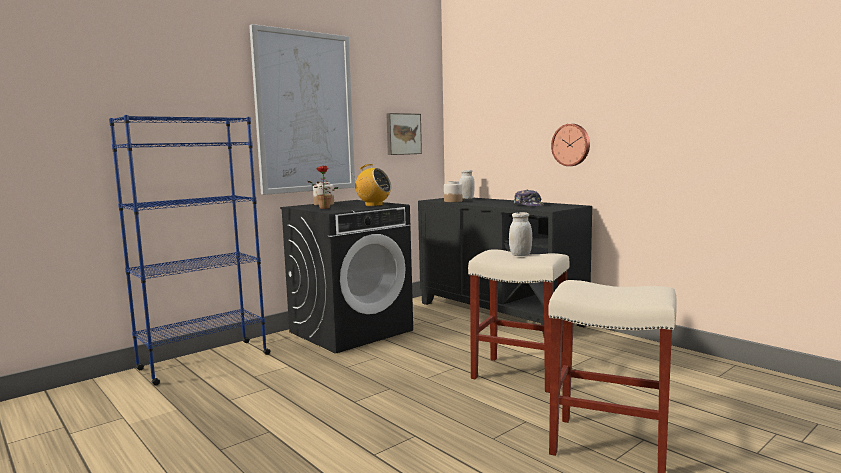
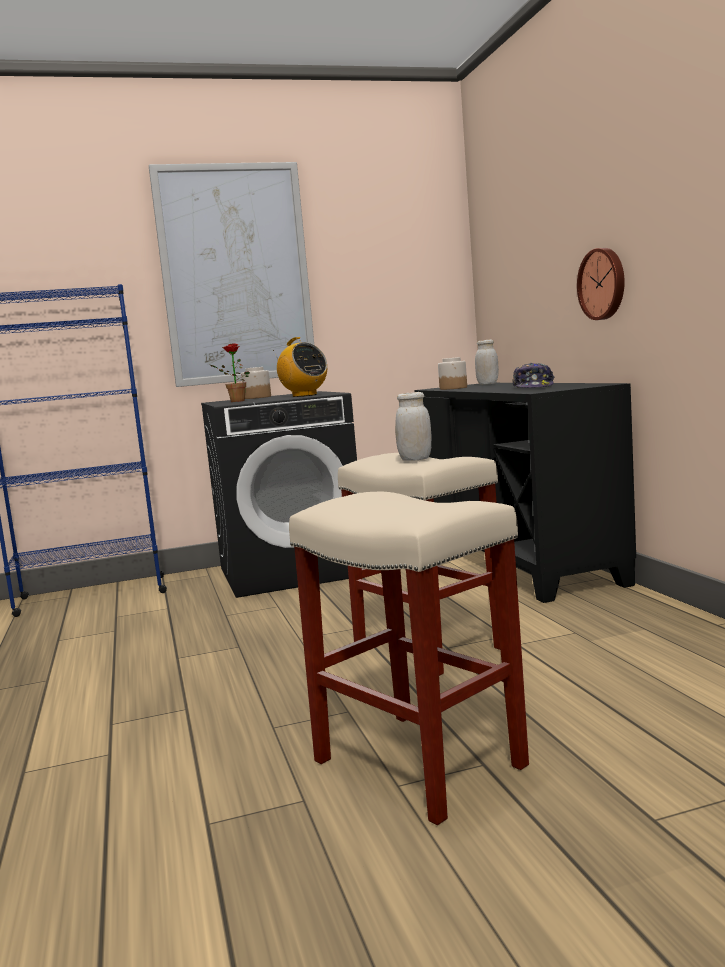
camera: 25 degrees right, 0 degrees up
picture [386,113,422,155] -> none

